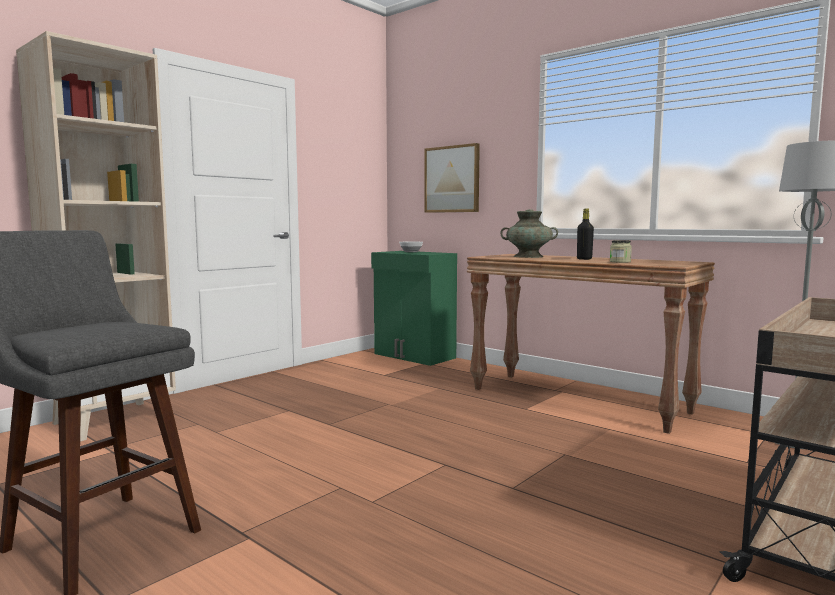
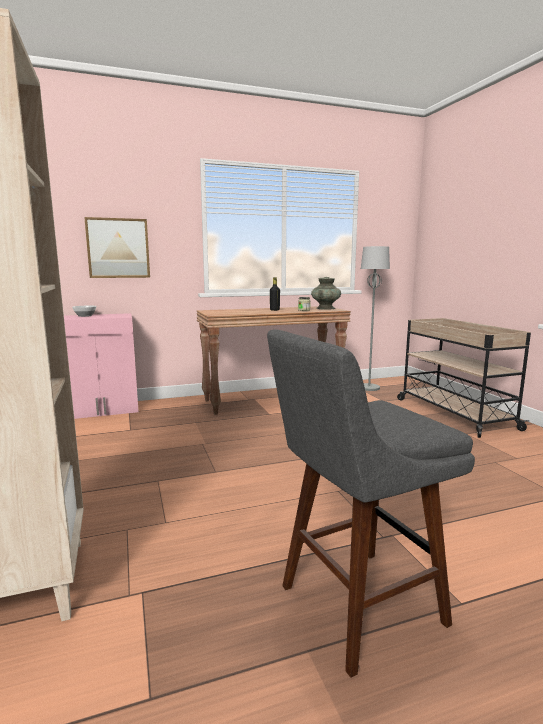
camera: 60 degrees left, 5 degrees up
green cabinet [371,251,457,366] -> pink cabinet [64,313,139,419]
turquoise vase [500,209,558,258] -> turquoise vase moved to [311,277,341,310]

